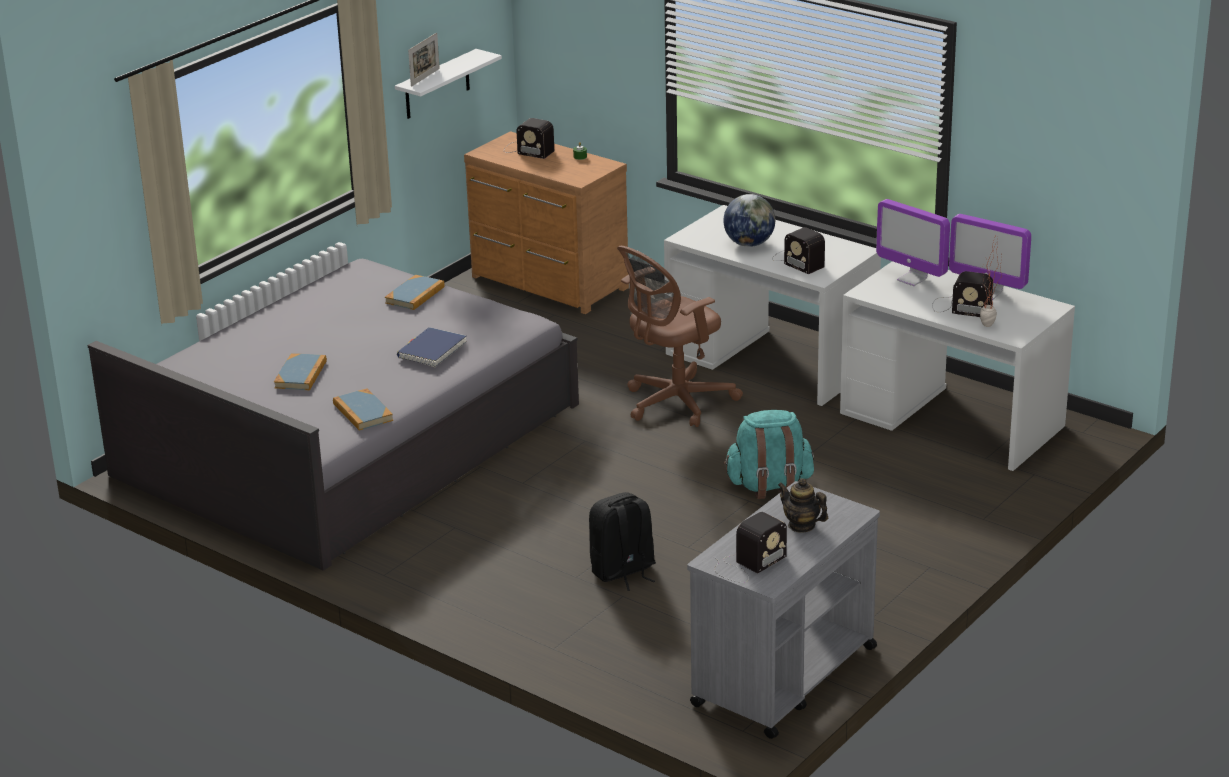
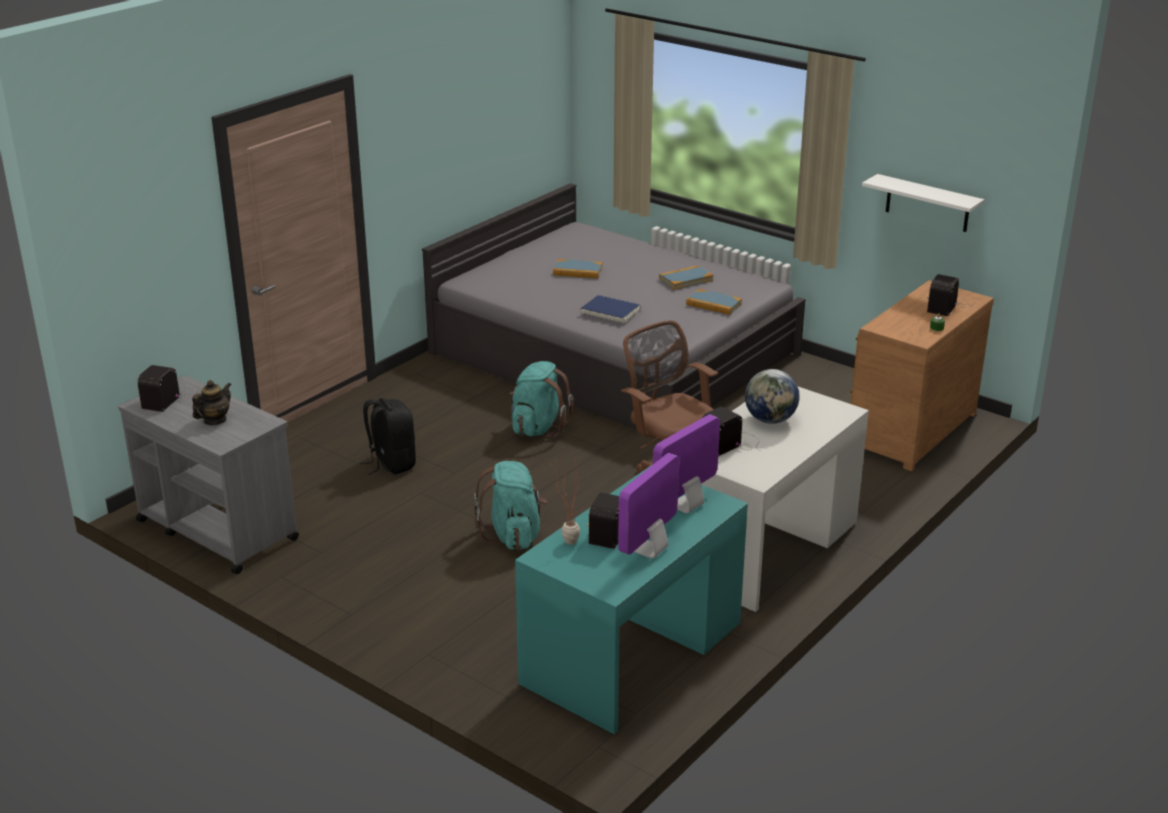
camera: 90 degrees right, 0 degrees up
book [333,388,393,431] -> book moved to [659,265,713,290]
picture frame [408,33,440,87] -> none
radio [714,512,787,583] -> radio turned 60 degrees clockwise [137,365,195,412]
white desk [840,261,1075,471] -> turquoise desk [515,465,748,734]
none -> turquoise backpack [510,361,574,437]

